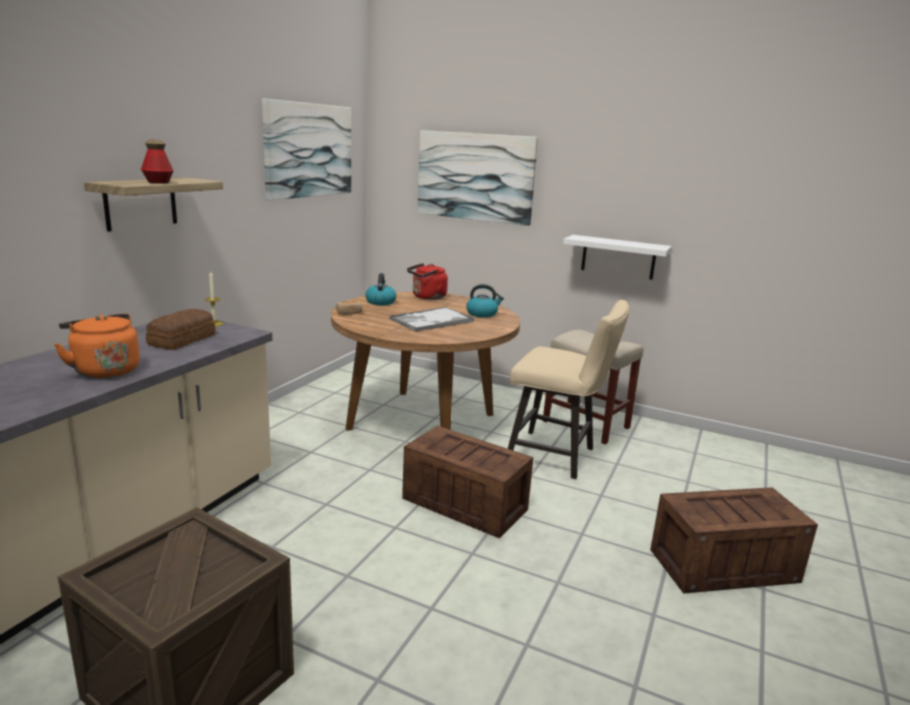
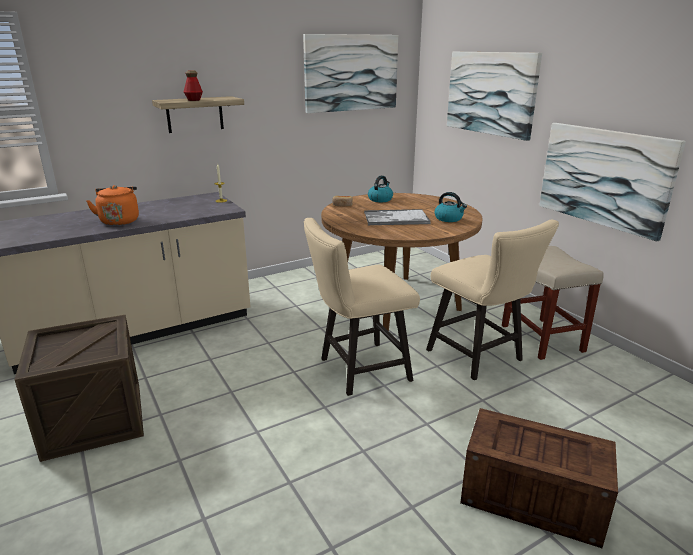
camera: 35 degrees right, 5 degrees up
bread [146,309,216,350] -> none
crate [402,426,533,539] -> beige chair [304,218,420,396]
red kettle [407,263,448,300] -> none
white shelf [563,235,672,280] -> picture [539,123,686,242]

